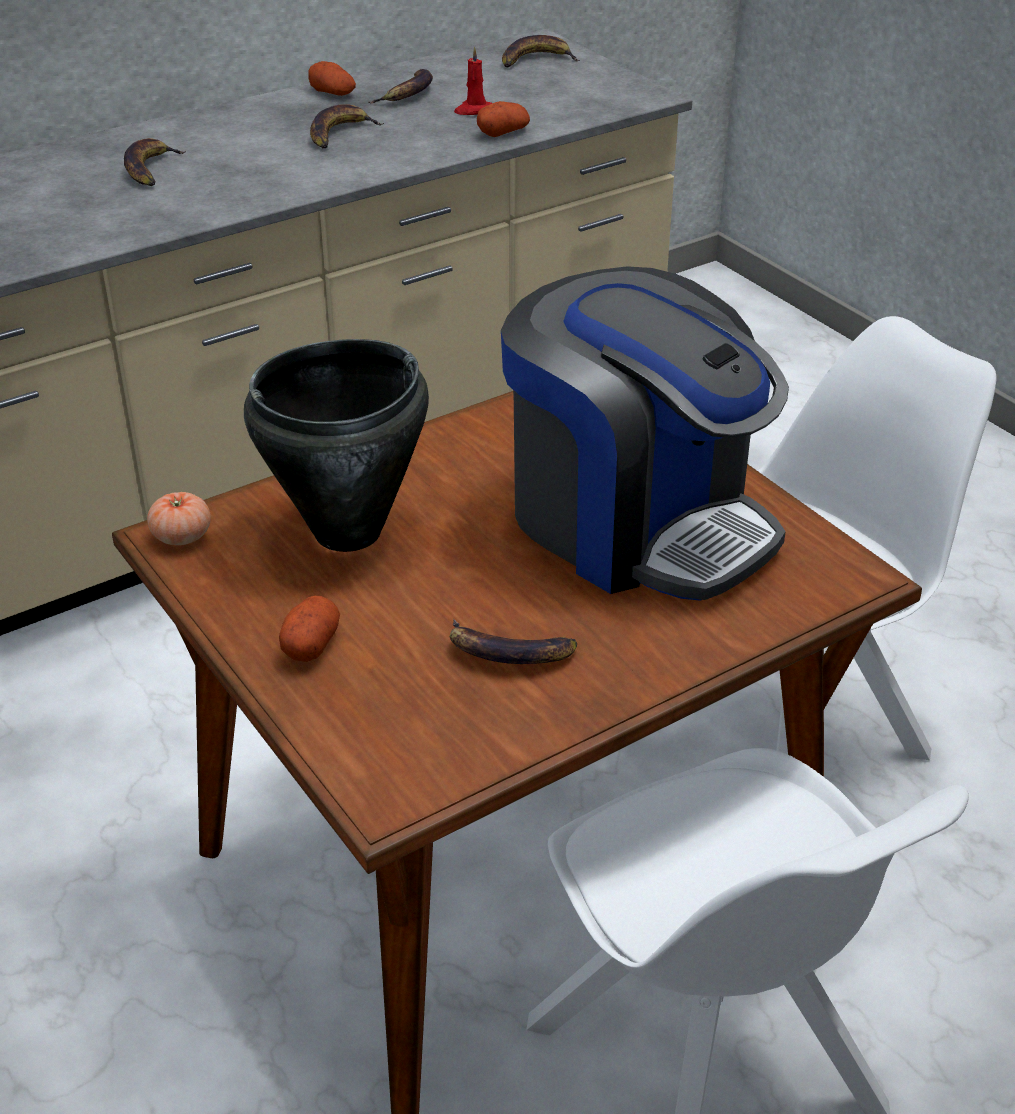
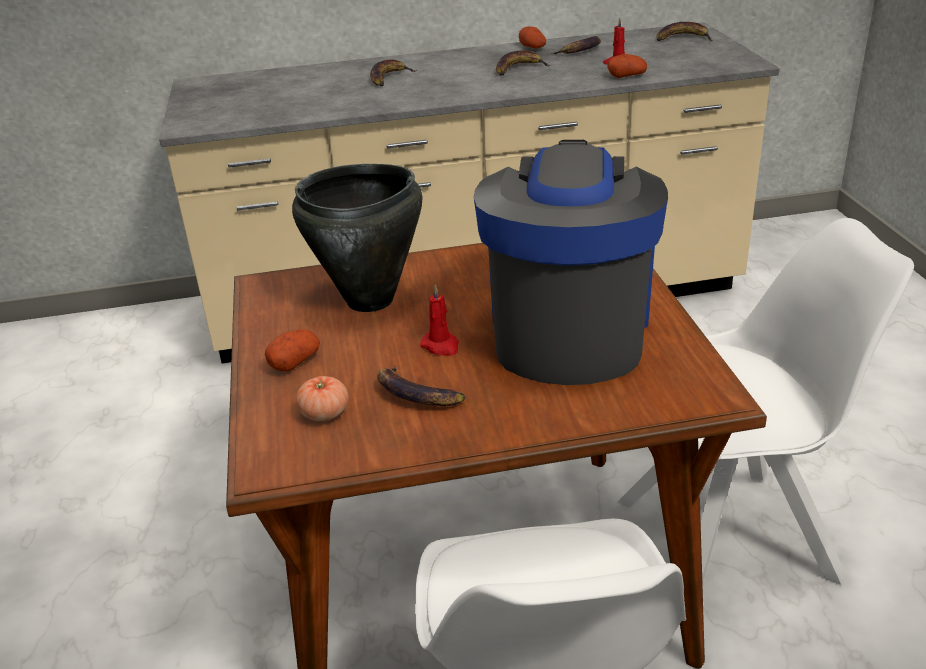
camera: 25 degrees right, 5 degrees down
tomato [147,492,211,545] -> tomato moved to [296,376,349,421]
coffee machine [501,266,789,601] -> coffee machine turned 150 degrees counterclockwise [474,140,668,385]
none -> red candle [420,284,459,356]

